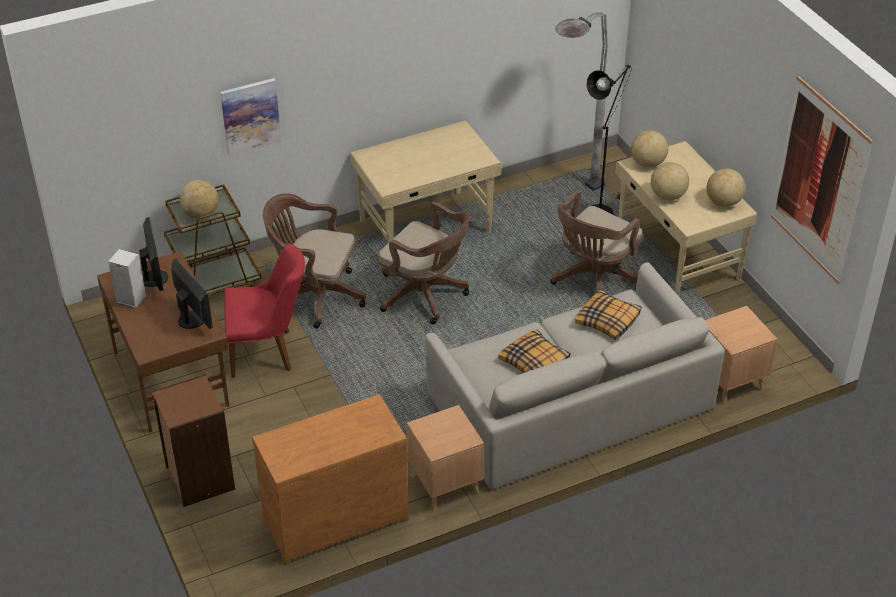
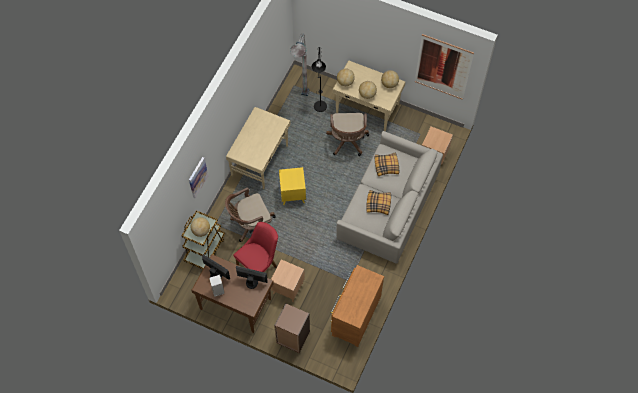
camera: 40 degrees left, 20 degrees up
brown office chair [377,202,470,324] -> yellow side table [279,167,306,205]
brown side table [407,405,484,511] -> brown side table moved to [271,259,305,302]

